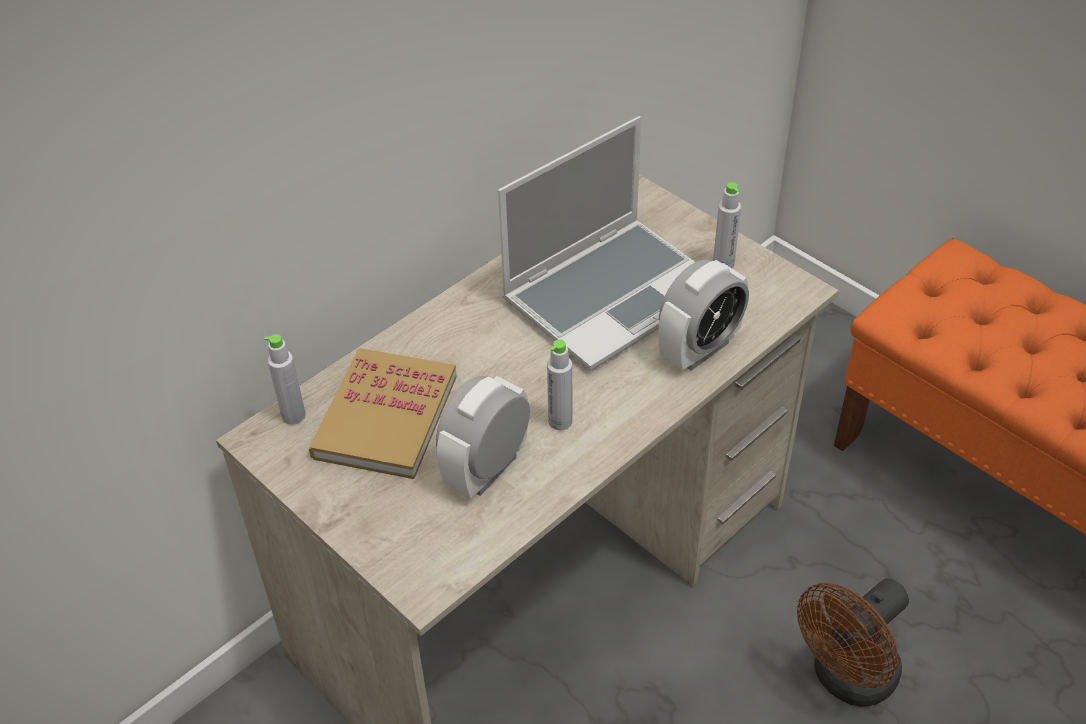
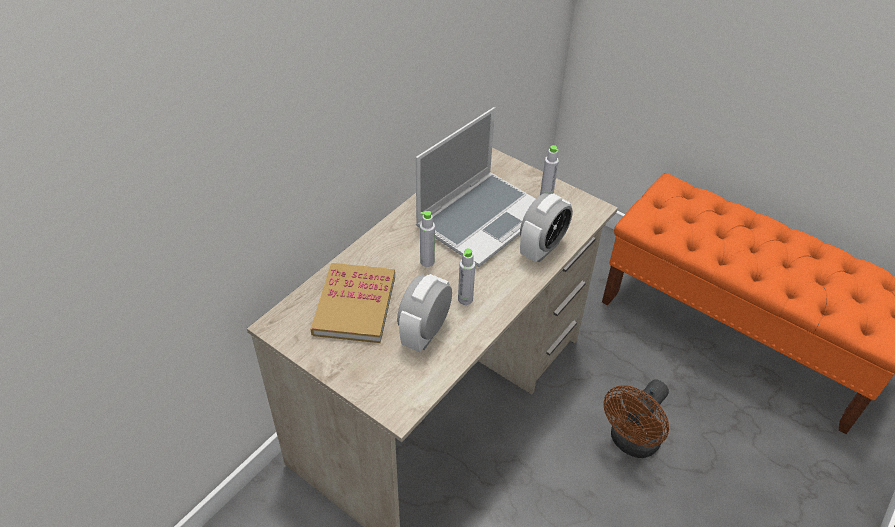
camera: 10 degrees left, 0 degrees up
grey bottle [264,334,306,425] -> grey bottle moved to [420,211,435,267]

